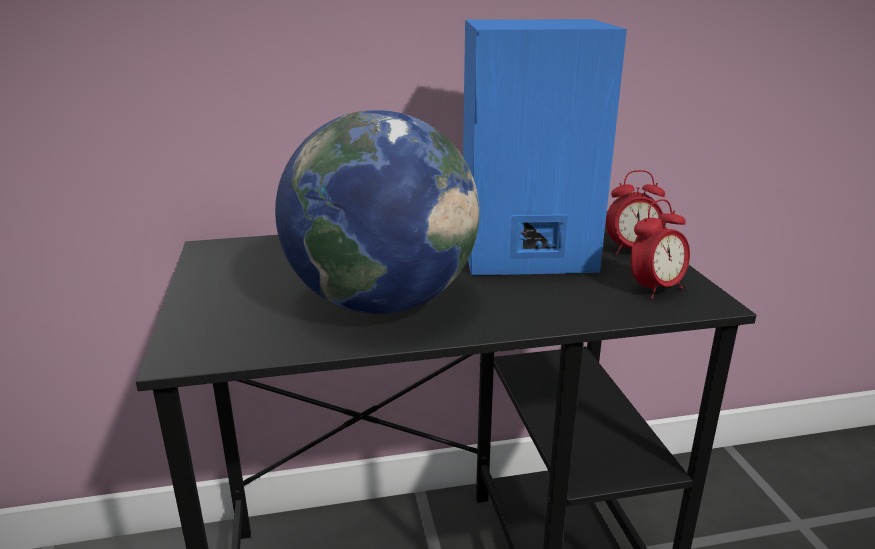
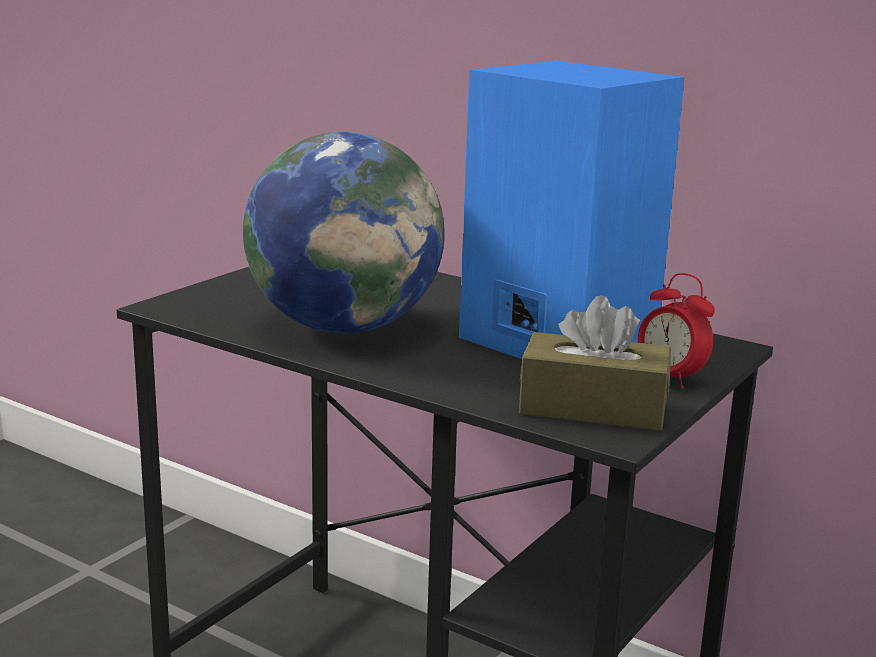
camera: 45 degrees right, 5 degrees down
alarm clock [630,199,690,299] -> brown tissue box [519,295,671,431]

